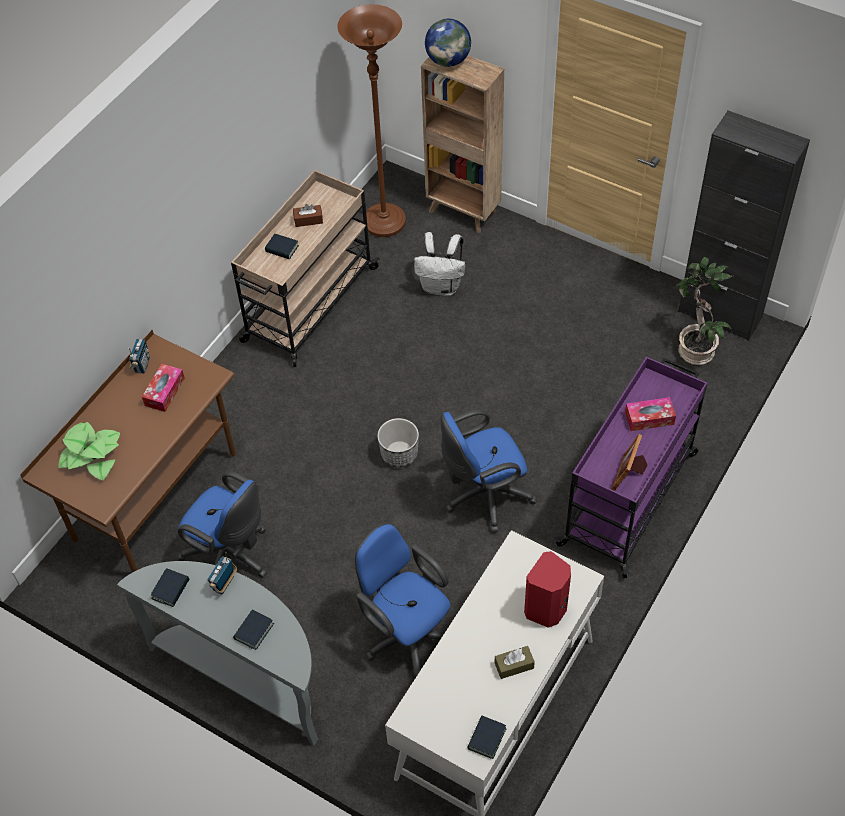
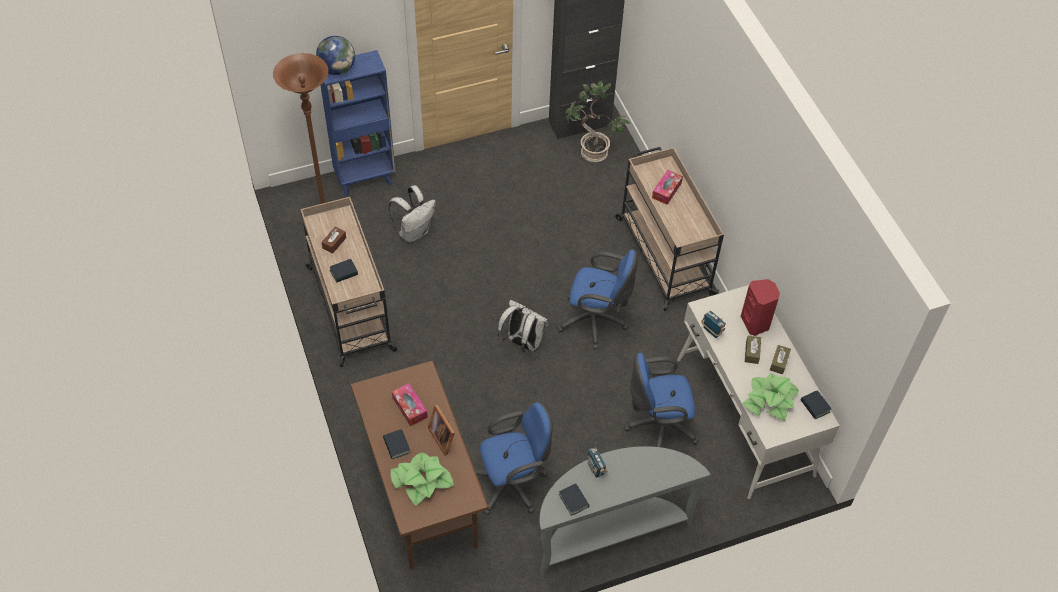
camera: 55 degrees left, 0 degrees up
radio [128,339,150,374] -> radio moved to [701,311,726,338]
book [233,610,274,650] -> book moved to [383,429,411,459]
planter [377,418,419,468] -> white backpack [498,300,549,353]
brown bookcase [421,55,504,233] -> blue bookcase [320,50,395,197]
blue office chair [440,409,537,533] -> blue office chair turned 90 degrees counterclockwise [557,250,638,349]
purple cart [554,356,708,578] -> beige cart [615,147,724,311]
picture frame [612,434,648,491] -> picture frame moved to [428,405,455,456]
none -> potted plant [742,373,799,422]
none -> brown tissue box [745,336,761,364]

